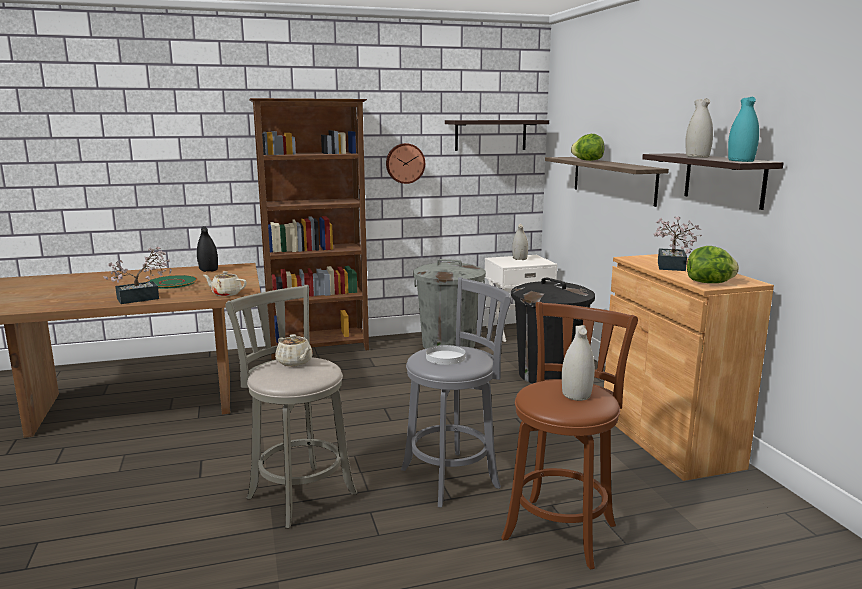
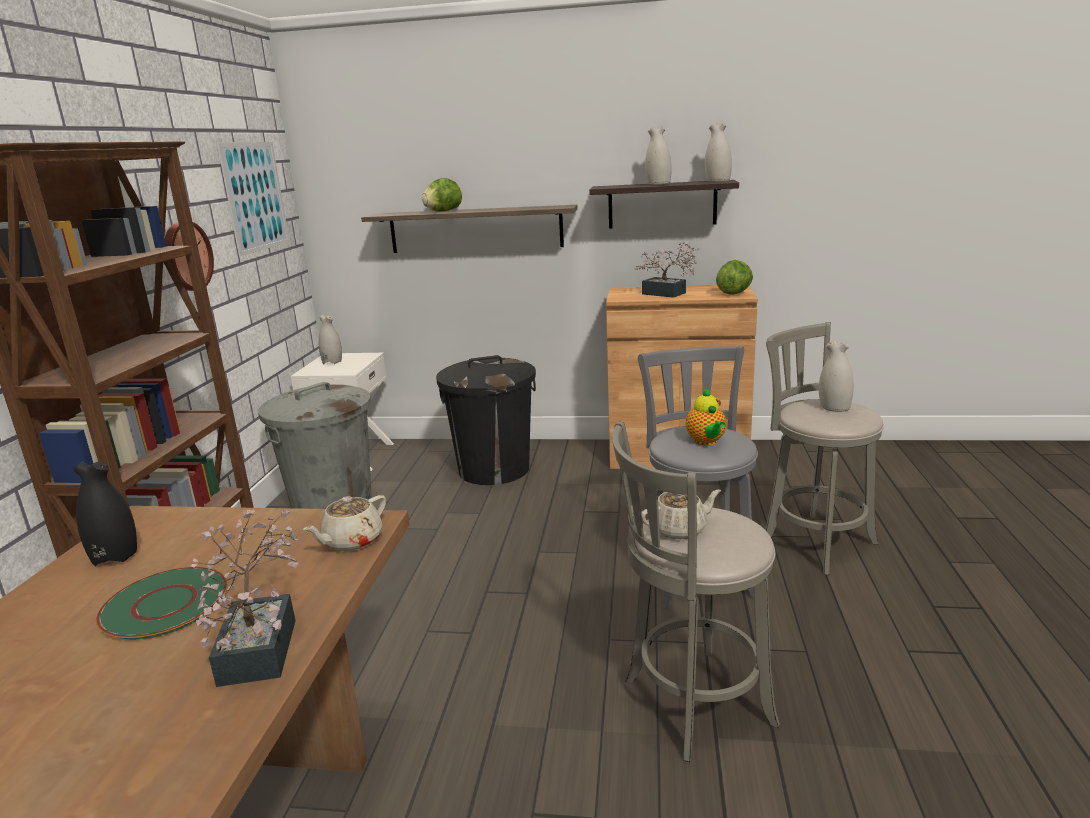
camera: 65 degrees left, 5 degrees up
white plate [426,345,466,365] -> teapot [686,388,726,446]
shelf [445,120,549,151] -> picture [217,142,290,256]
brown stool [501,302,638,570] -> grey stool [765,322,884,575]
turquoise vase [728,97,759,162] -> white vase [705,122,732,182]

